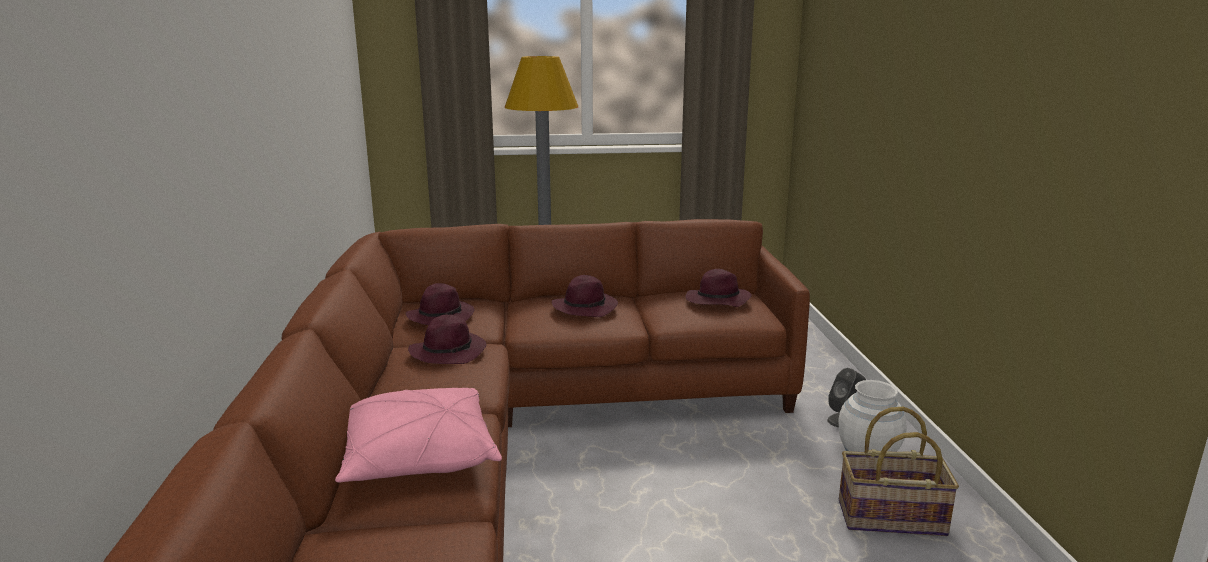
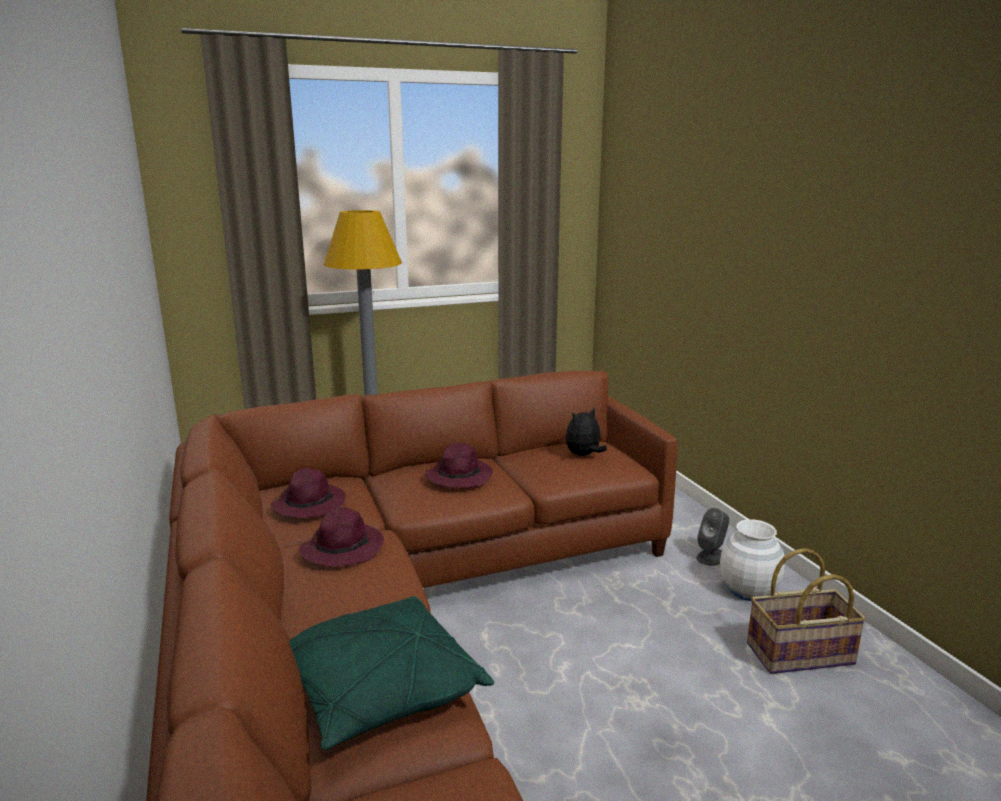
camera: 15 degrees left, 0 degrees up
pink pillow [335,388,502,482] -> green pillow [290,596,494,750]
purple hat [685,269,752,307] -> plush toy [566,408,607,456]

